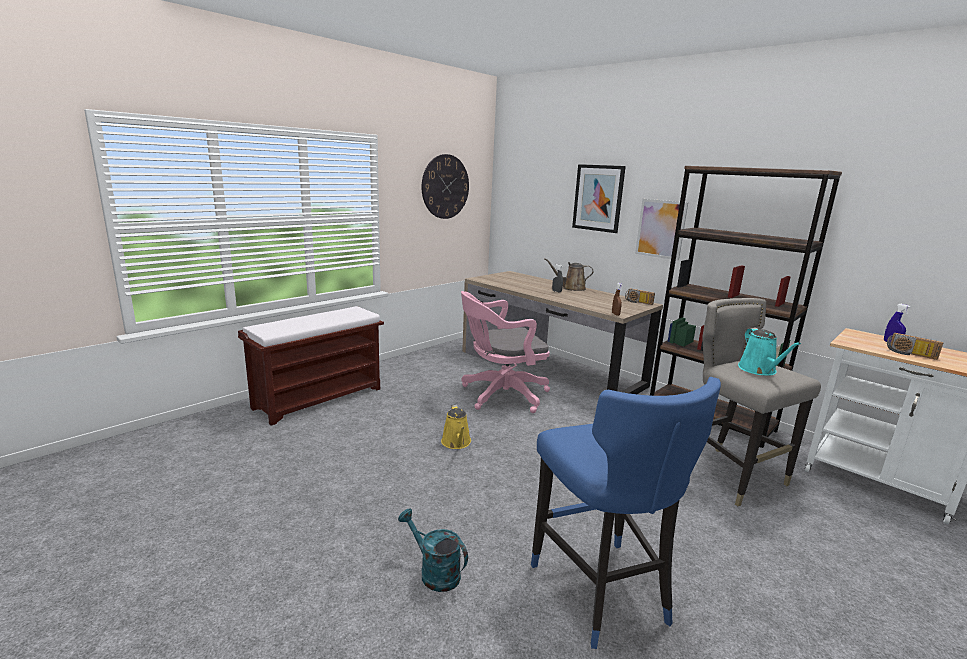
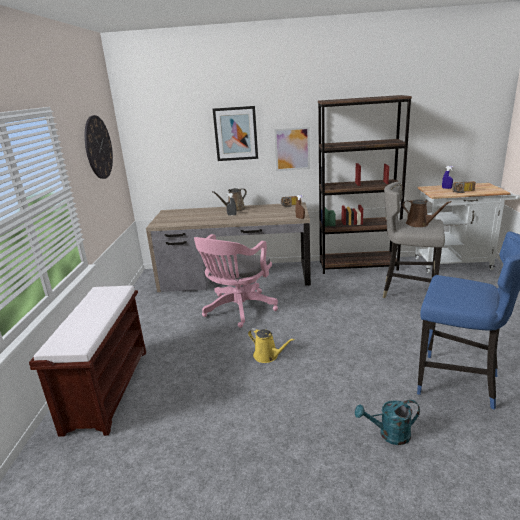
camera: 40 degrees left, 5 degrees up
turquoise watering can [738,328,801,376] -> brown watering can [402,199,452,227]

